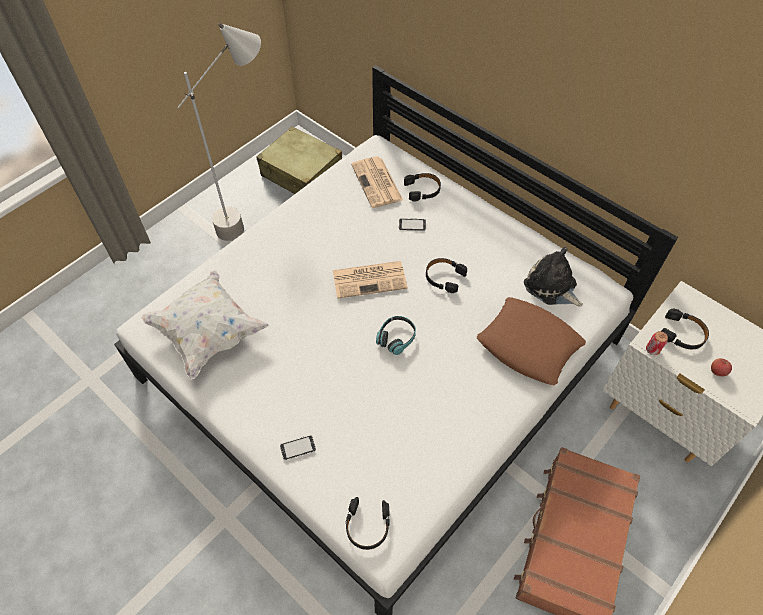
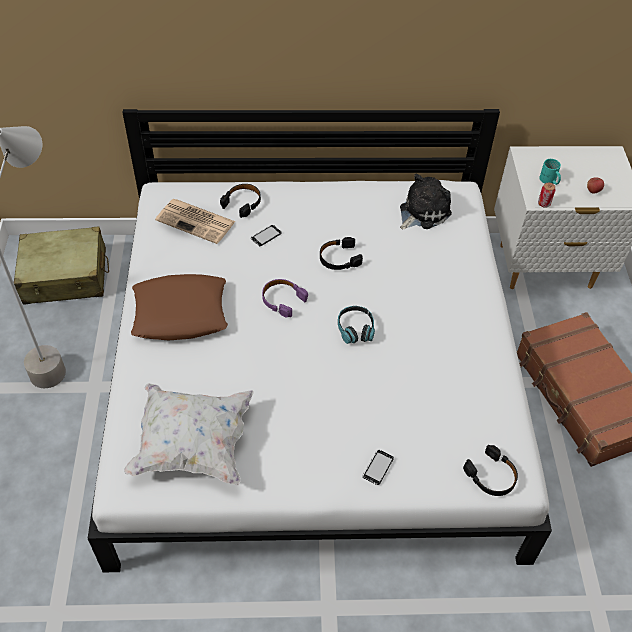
camera: 45 degrees left, 5 degrees down
newspaper [333,261,407,299] -> purple headphones [262,279,308,317]
brown pillow [477,297,586,385] -> brown pillow moved to [131,274,228,340]
plush toy [524,247,583,307] -> plush toy turned 135 degrees clockwise [400,173,452,229]
black headphones [662,309,709,349] -> turquoise mug [539,159,561,185]

